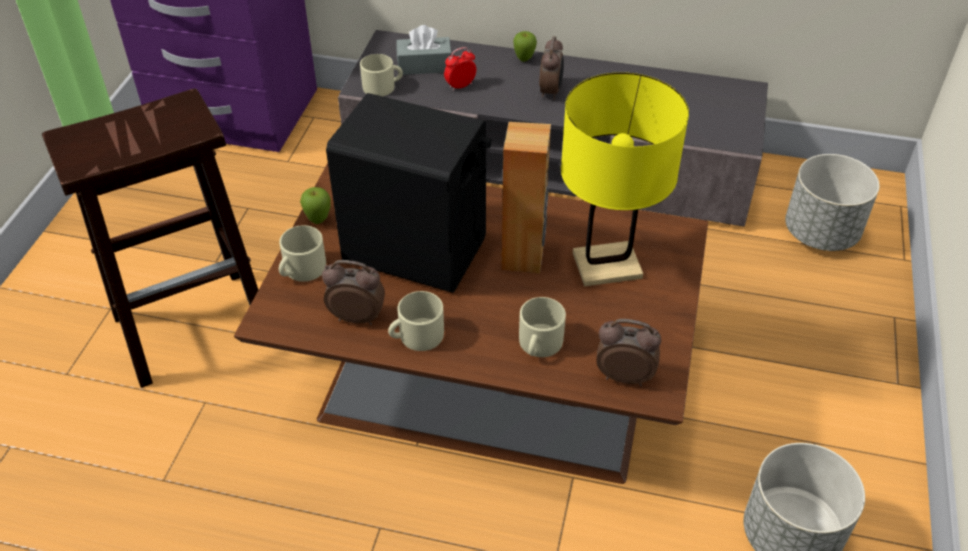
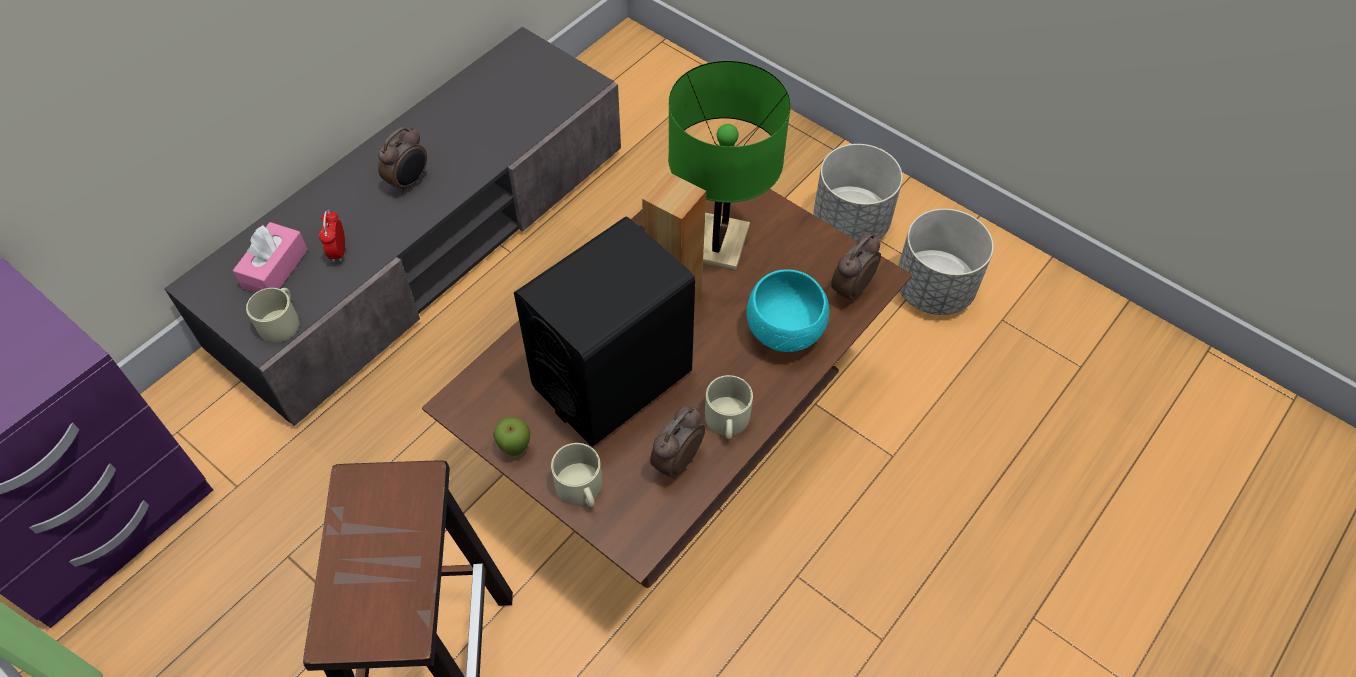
camera: 65 degrees left, 10 degrees up
grey tissue box [397,25,452,75] -> pink tissue box [233,222,308,293]
apple [513,31,537,62] -> none
beige mug [519,297,566,357] -> turquoise bowl [746,269,829,352]
alarm clock [539,36,564,100] -> alarm clock turned 90 degrees clockwise [378,126,427,194]
yellow table lamp [561,72,689,286] -> green table lamp [668,61,791,271]
grey planter [785,154,880,251] -> grey planter moved to [813,144,903,241]

